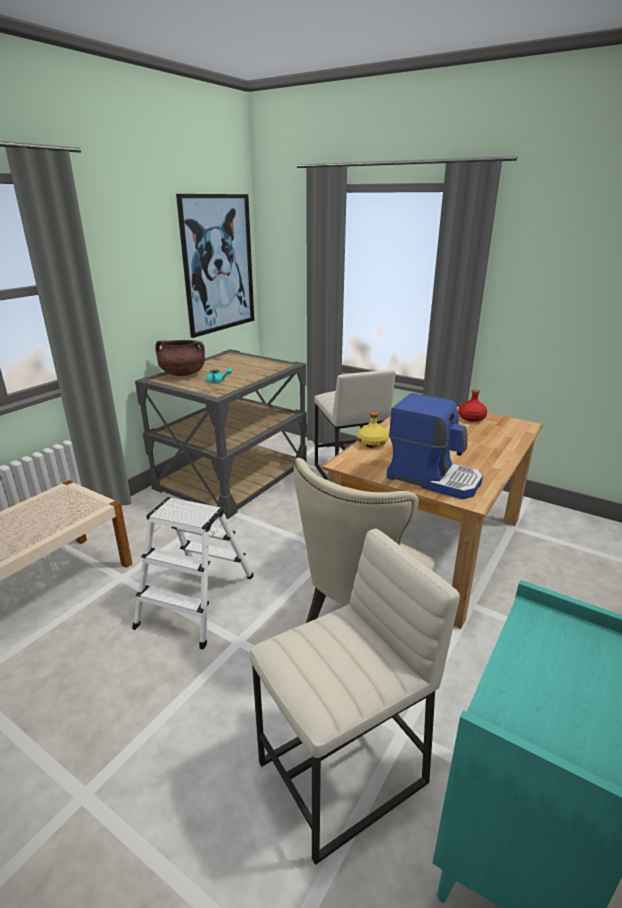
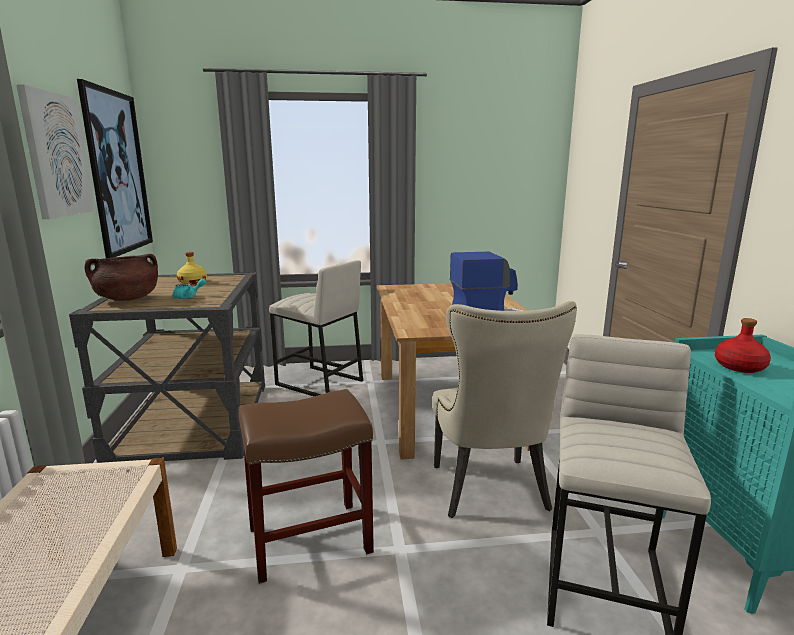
camera: 40 degrees left, 10 degrees down
white step ladder [132,497,254,649] -> brown stool [239,389,374,584]
yellow bottle [357,412,388,448] -> yellow bottle moved to [177,252,207,284]
red bottle [458,389,487,422] -> red bottle moved to [715,318,771,373]
none -> picture [16,84,96,219]

